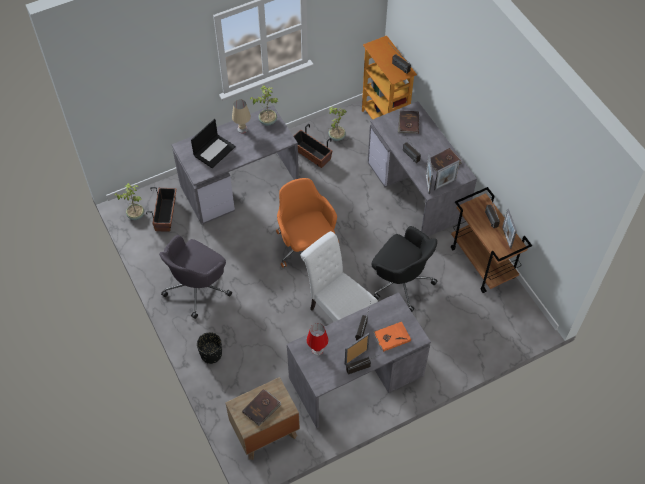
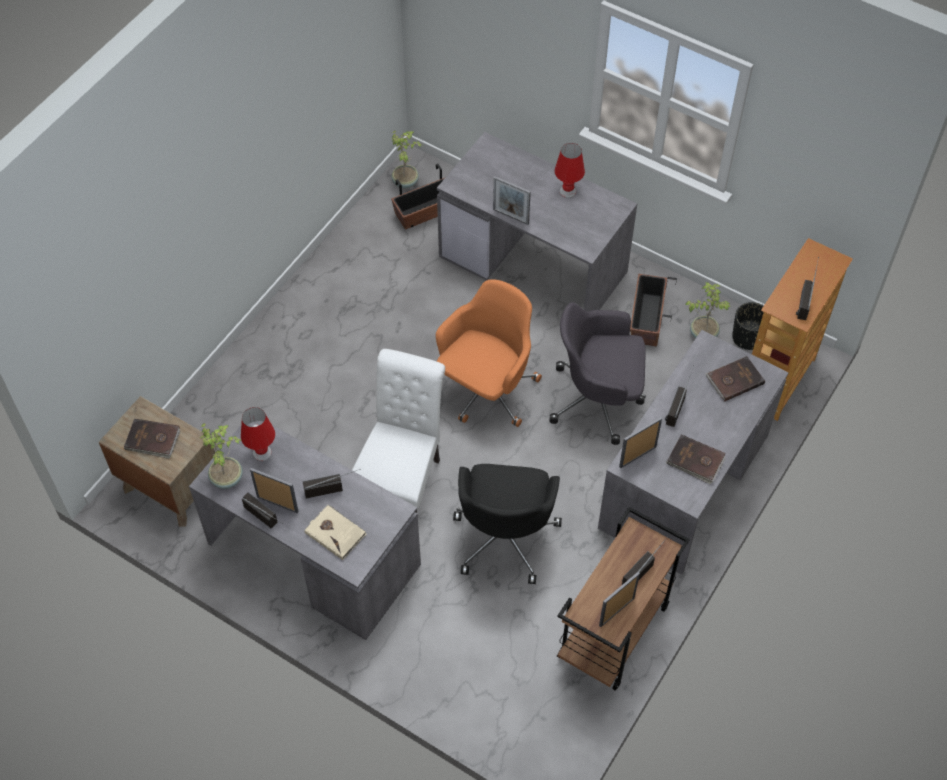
camera: 60 degrees right, 0 degrees up
grey office chair [159,235,232,319] -> grey office chair moved to [549,302,646,445]
laptop [191,119,236,168] -> none
black planter [197,332,222,364] -> black planter moved to [732,302,764,350]
beige table lamp [232,100,251,133] -> red table lamp [554,143,585,198]
potted plant [250,85,278,126] -> potted plant moved to [200,423,243,489]
orange book [373,321,411,352] -> beige book [304,504,366,560]
picture frame [434,160,460,190] -> picture frame moved to [493,176,531,225]

